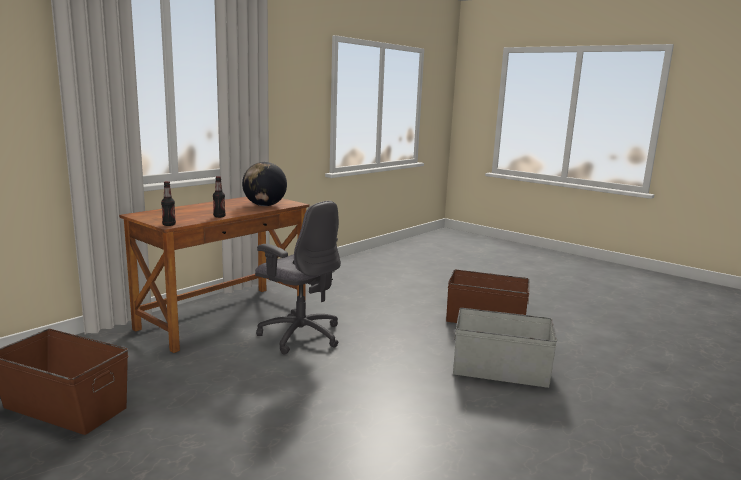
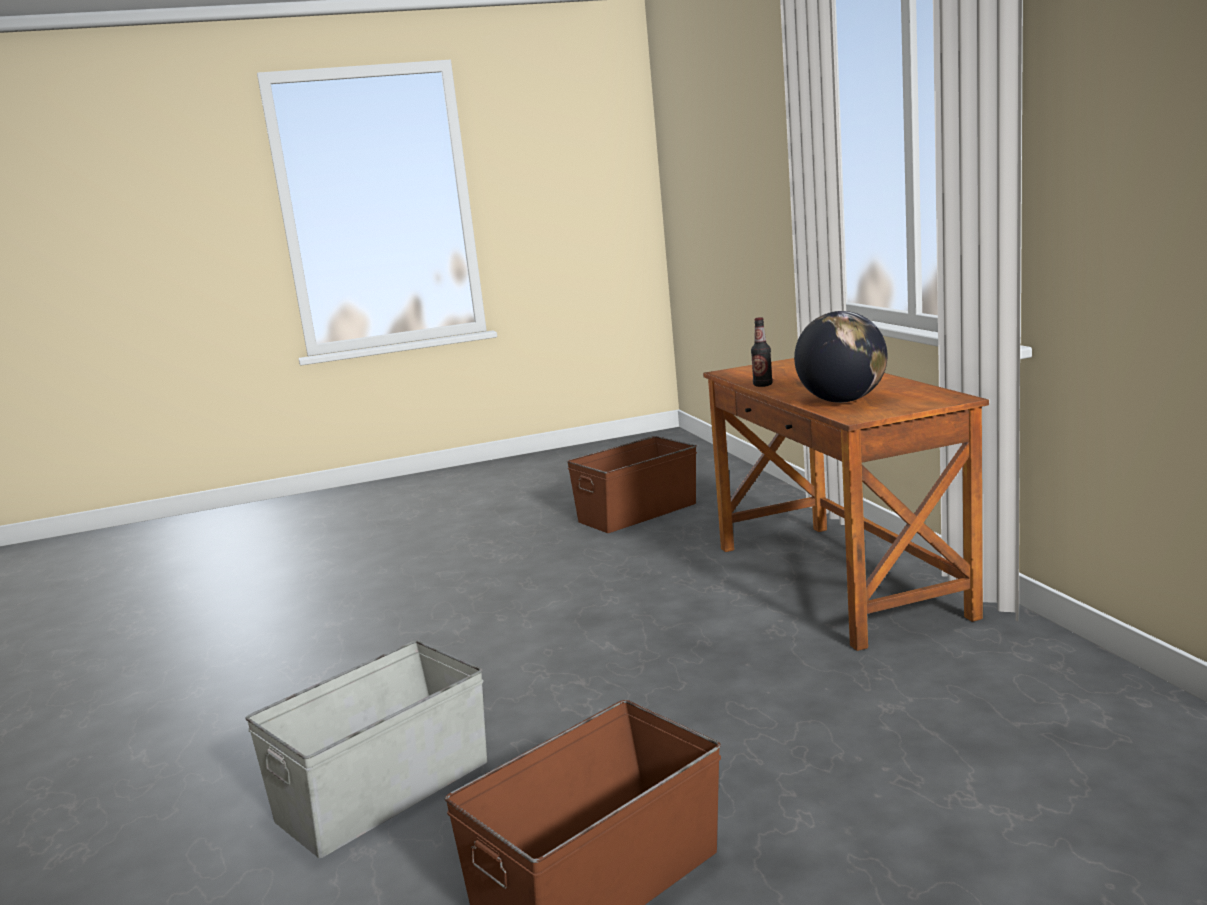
camera: 125 degrees right, 0 degrees up
bottle [161,181,176,226] -> none
grey office chair [255,201,341,355] -> none

